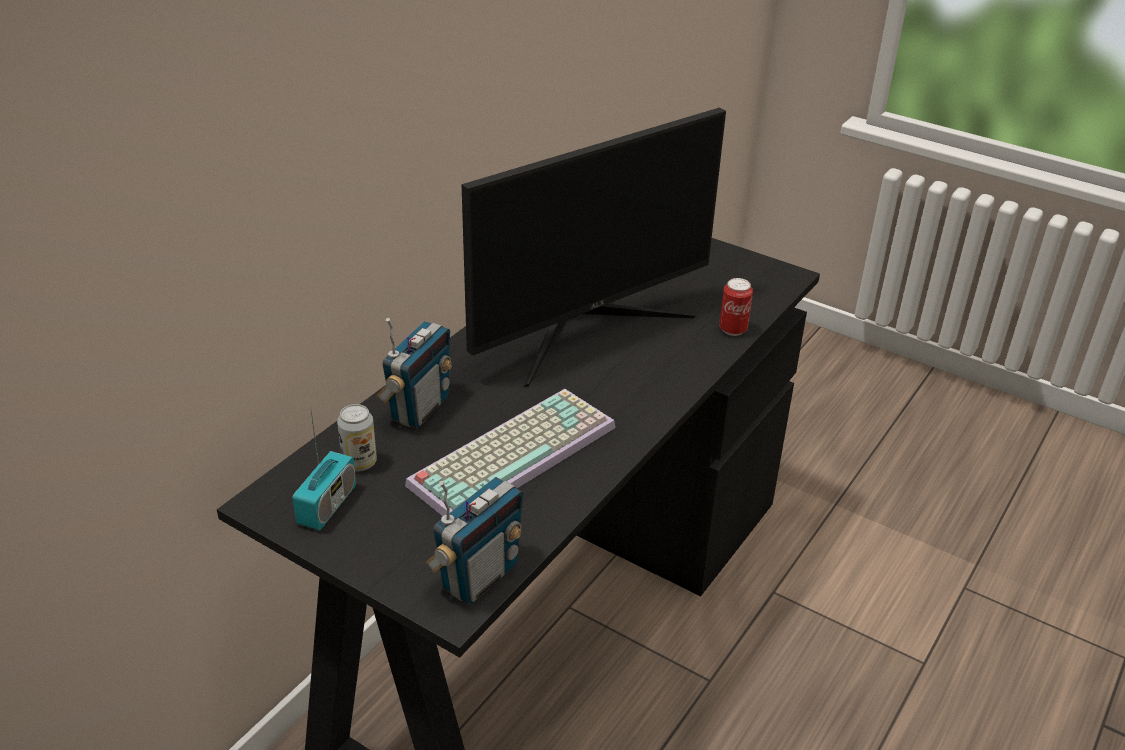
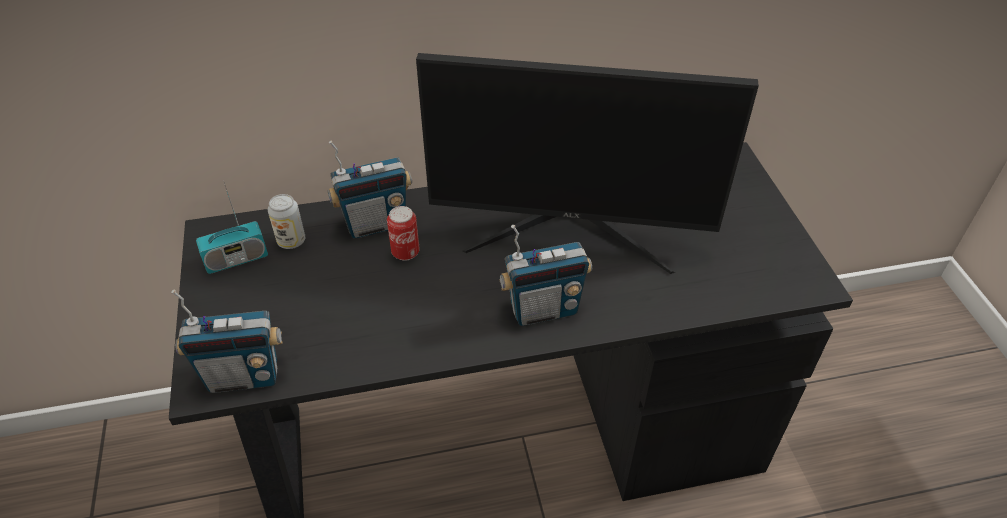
camera: 45 degrees right, 10 degrees up
keyboard [405,389,615,516] -> none
can [719,278,753,336] -> can moved to [387,206,420,261]
none -> radio [500,225,592,326]

